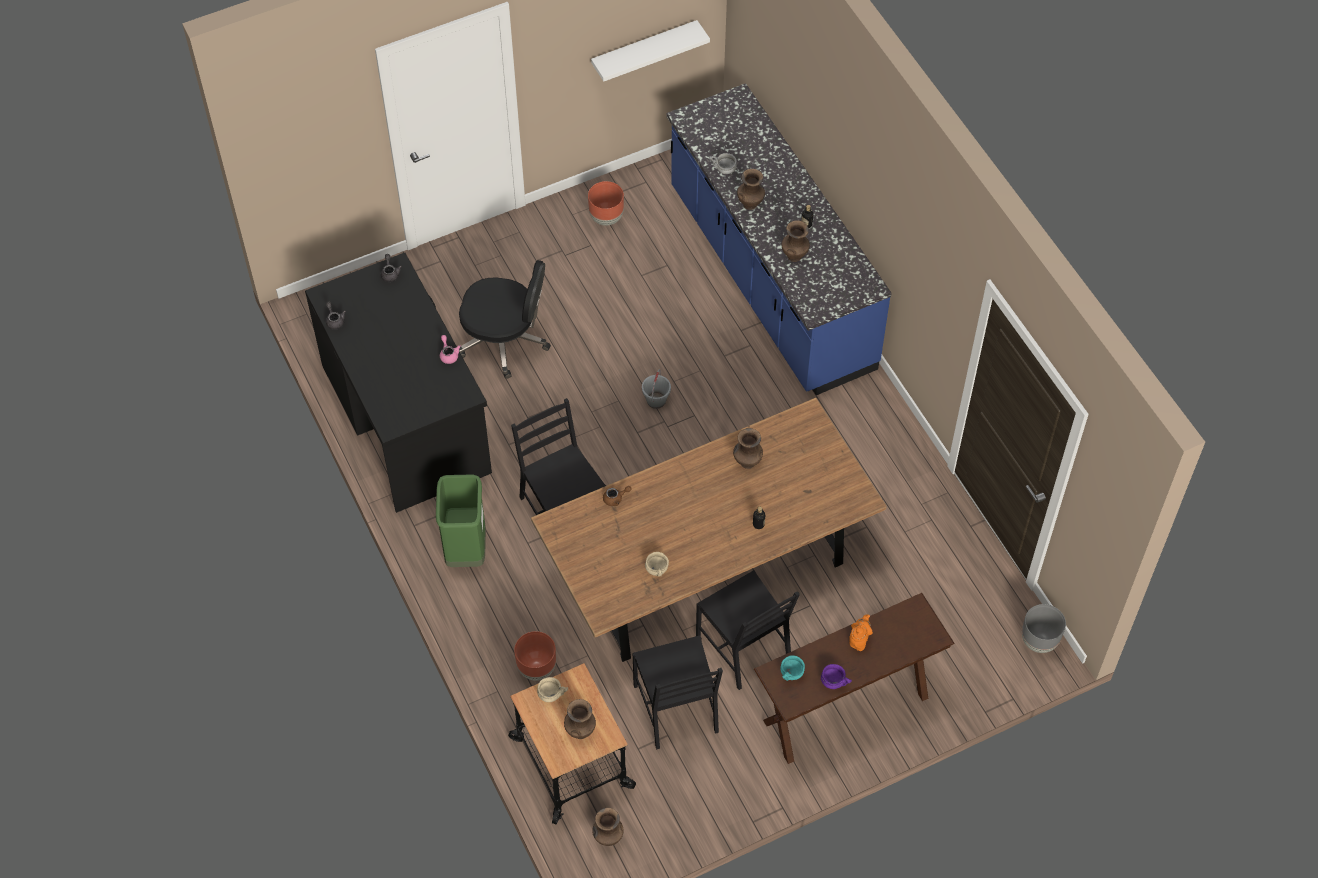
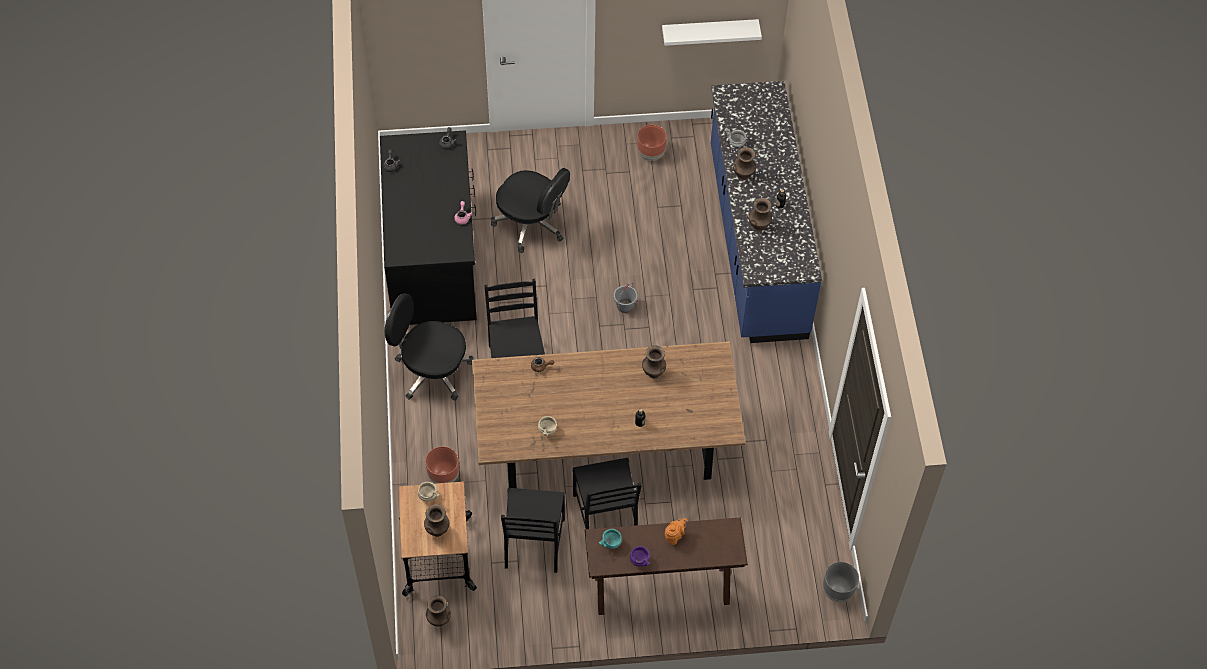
camera: 20 degrees right, 0 degrees up
green trash can [436,474,486,567] -> black office chair [385,293,473,400]

